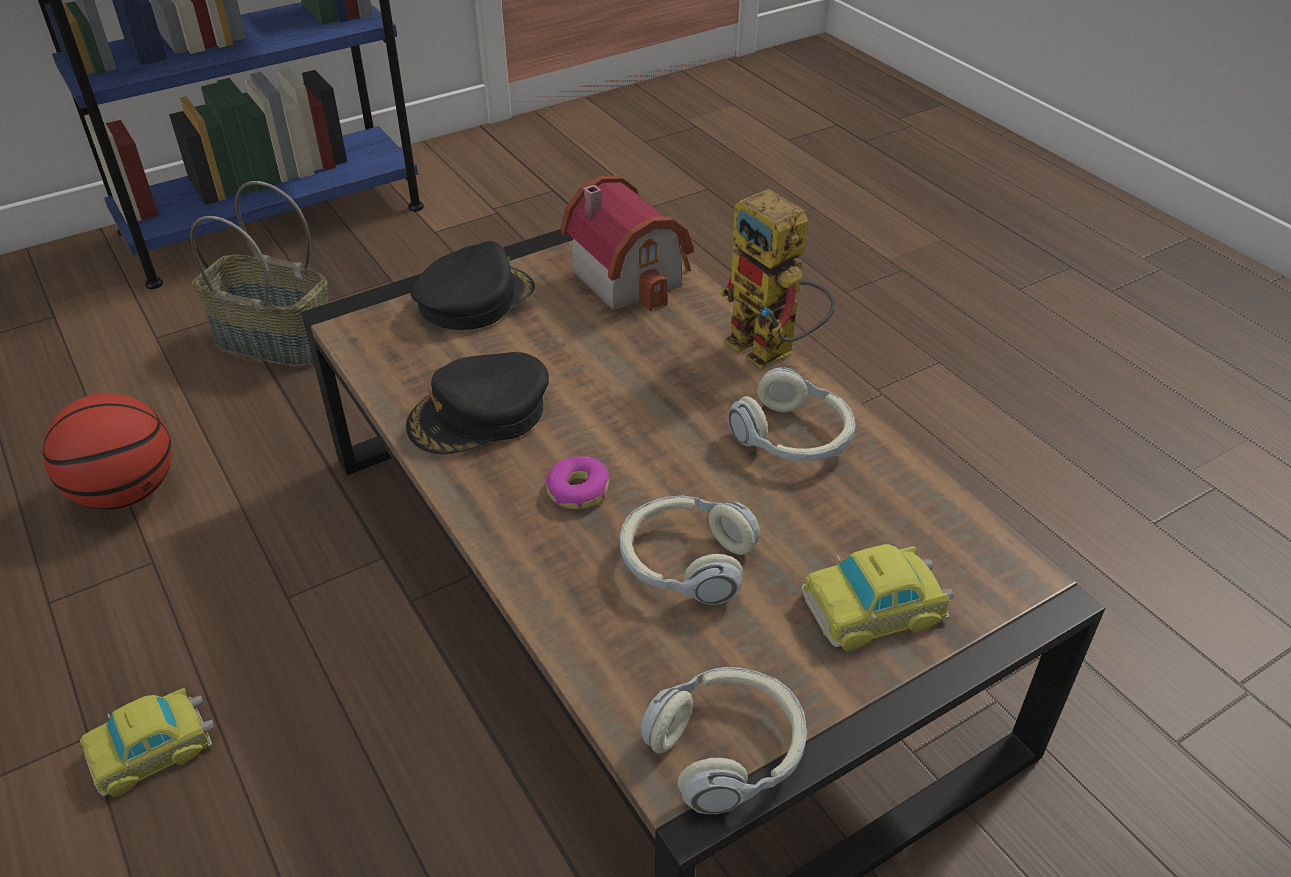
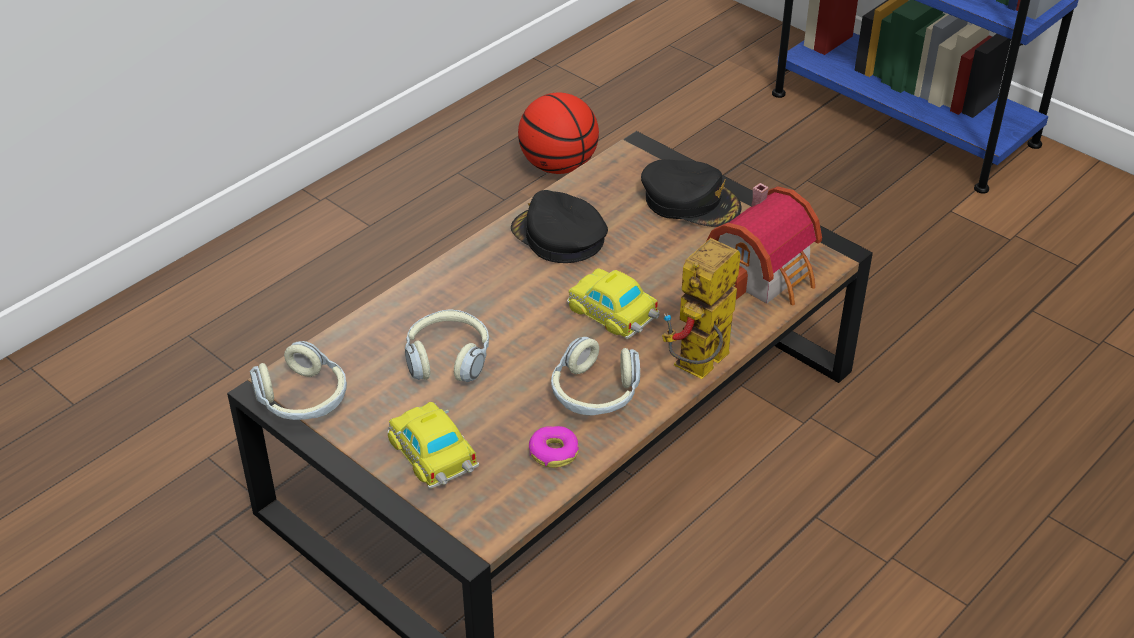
camera: 75 degrees right, 0 degrees up
toy car [80,688,215,797] -> toy car moved to [567,269,660,339]
basket [190,181,328,368] -> none
donut [546,456,609,509] -> donut moved to [529,426,579,468]

